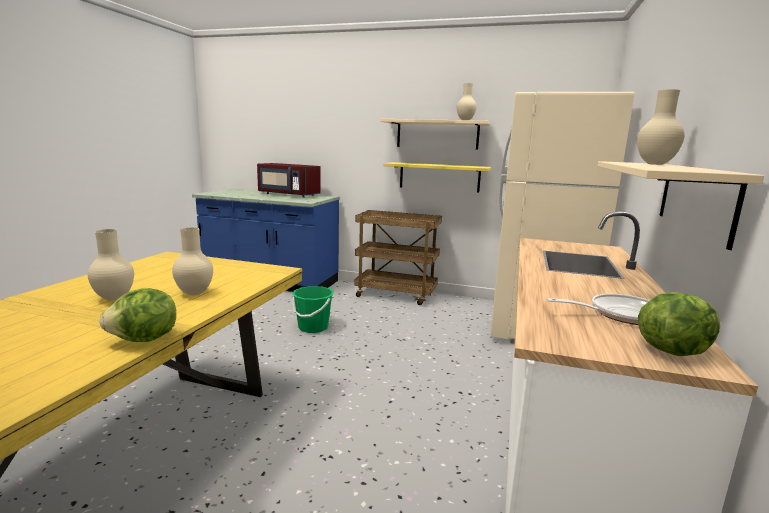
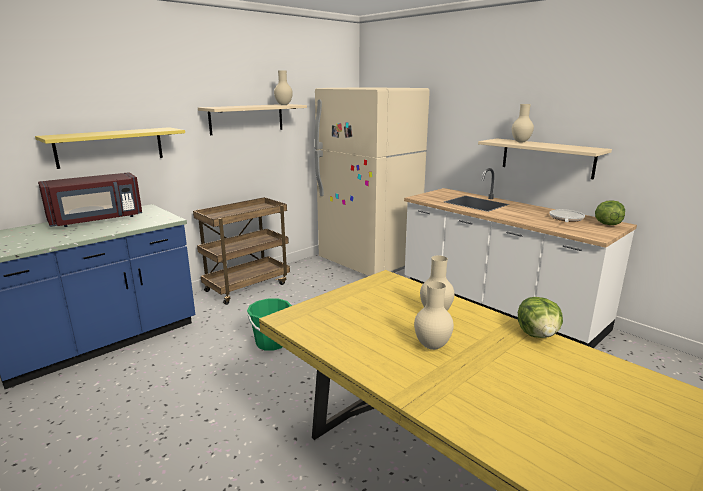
camera: 60 degrees left, 5 degrees up
yellow shelf [383,162,491,193] -> yellow shelf moved to [35,127,185,169]

